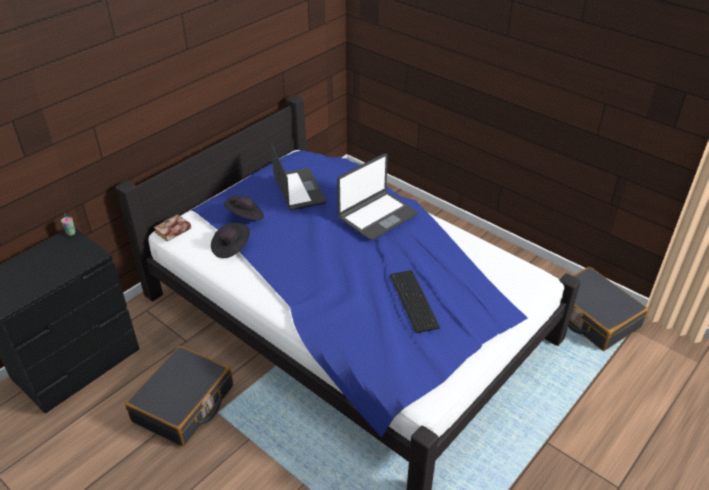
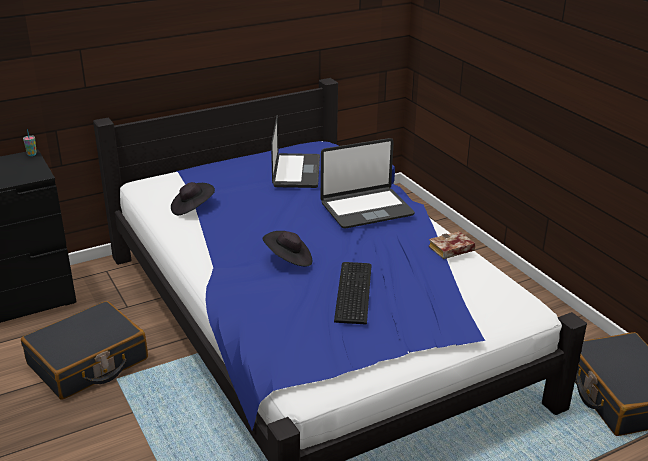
camera: 20 degrees right, 10 degrees down
book [154,214,191,242] -> book moved to [428,231,476,259]
black hat [224,195,264,220] -> black hat moved to [263,231,312,267]

